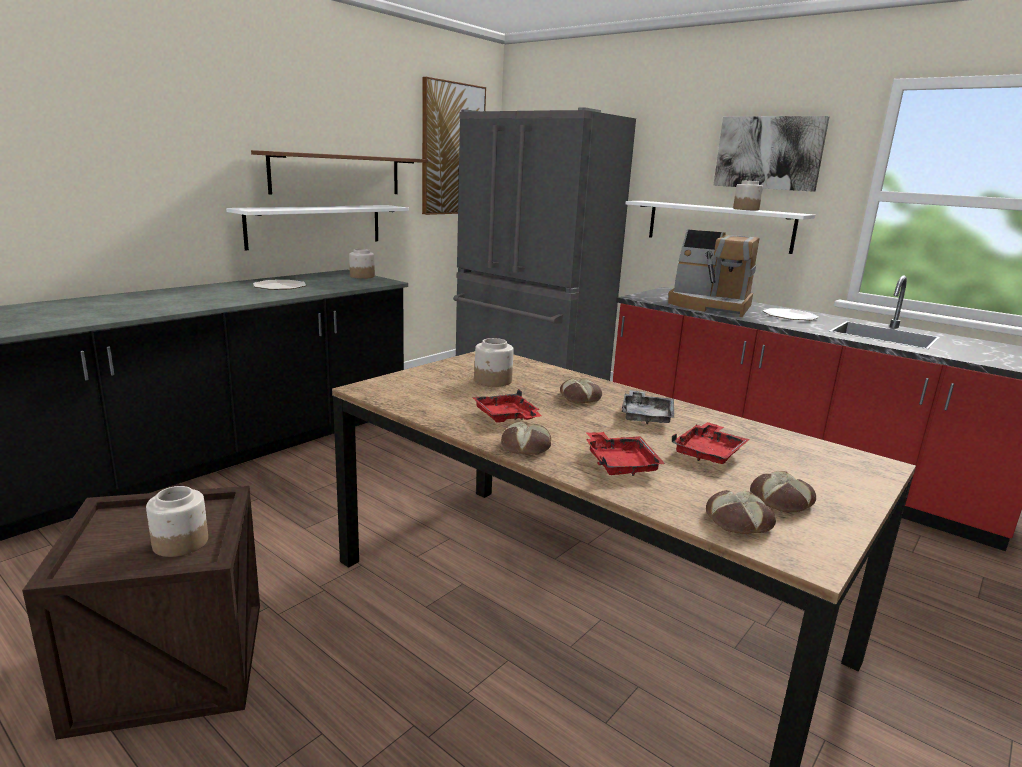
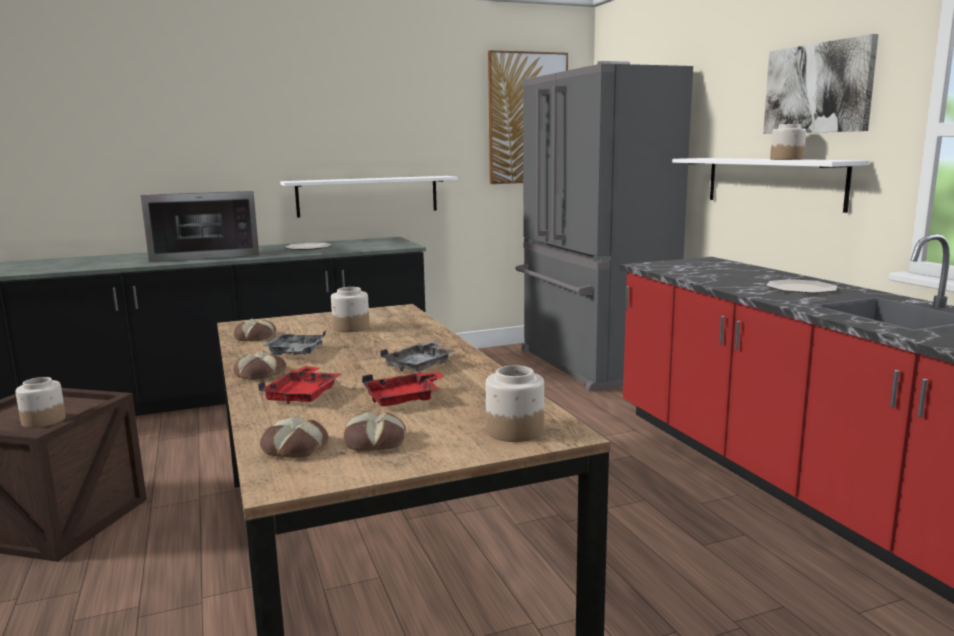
camera: 30 degrees right, 5 degrees down
brown shelf [251,150,428,195] -> none
jar [349,249,375,279] -> jar moved to [486,365,544,442]
red tray [472,389,542,423] -> grey tray [263,331,326,355]
bread [560,378,602,404] -> bread moved to [234,318,276,341]
coffee machine [668,229,760,317] -> none
none -> microwave [141,191,259,262]

